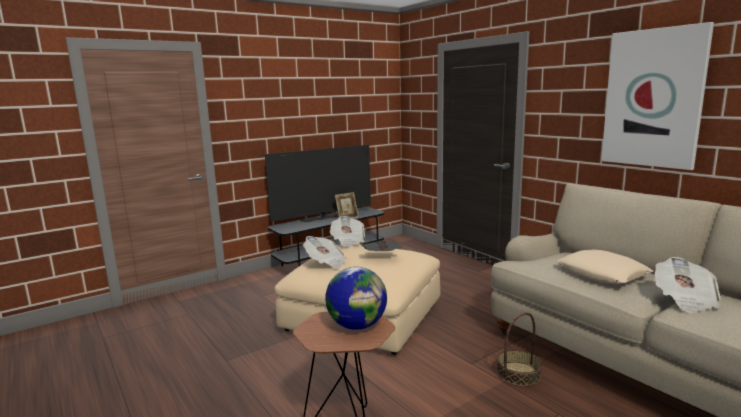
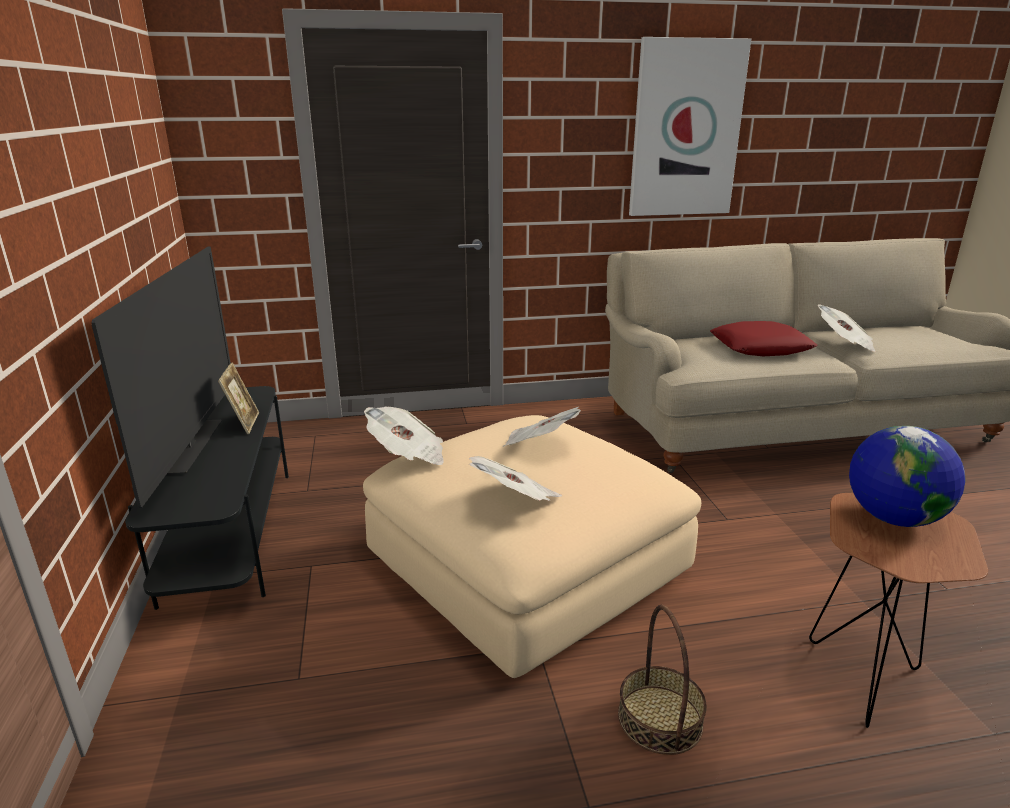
camera: 65 degrees left, 10 degrees up
basket [497,312,542,387] -> basket moved to [618,605,707,755]
beige pillow [556,250,653,284] -> red pillow [710,321,818,356]

